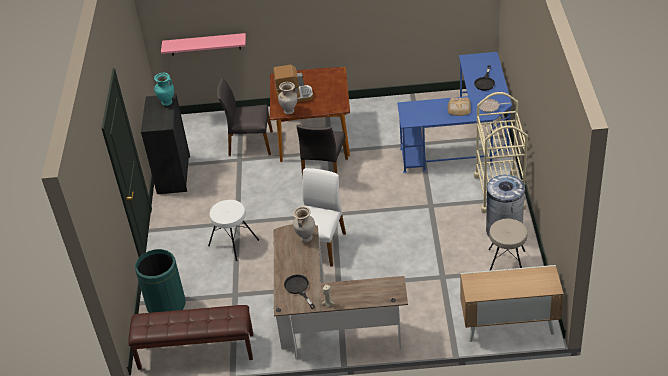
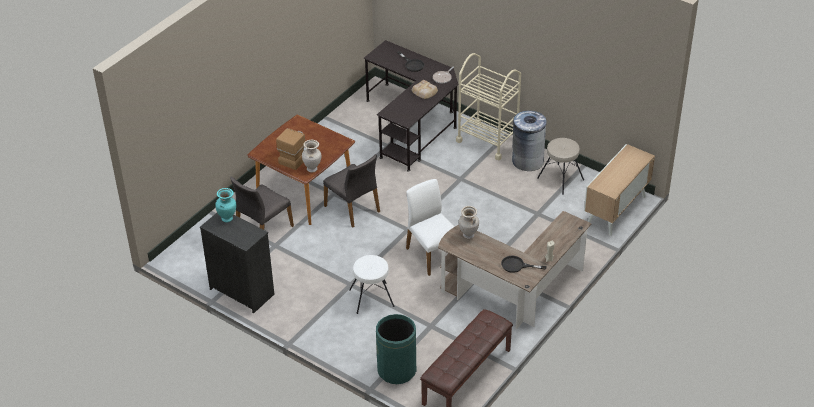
camera: 55 degrees left, 0 degrees up
pink shelf [161,33,246,56] -> none
blue desk [397,52,512,173] -> black desk [364,40,458,172]

